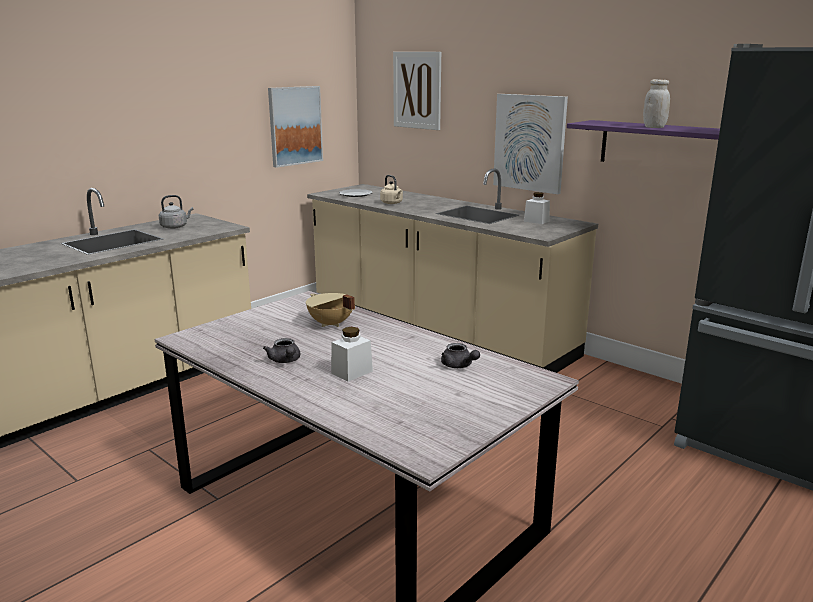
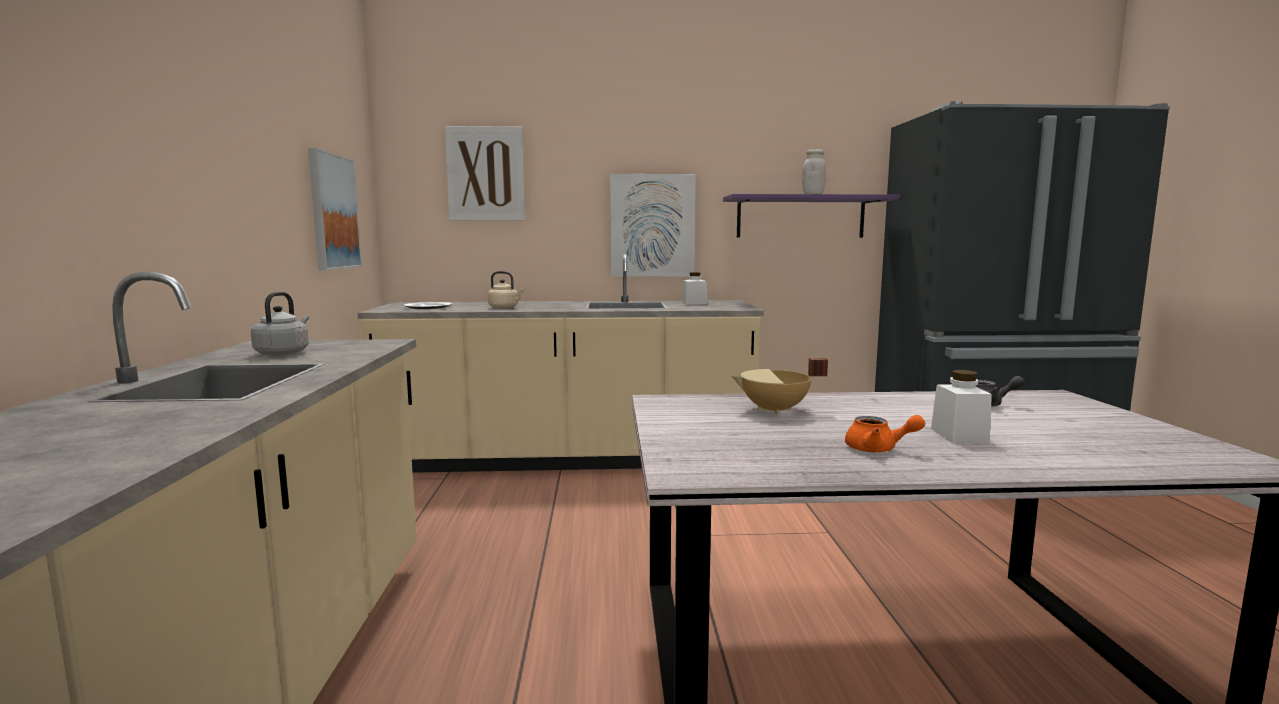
camera: 45 degrees left, 10 degrees down
grey teapot [263,338,300,363] -> orange teapot [845,415,925,452]

